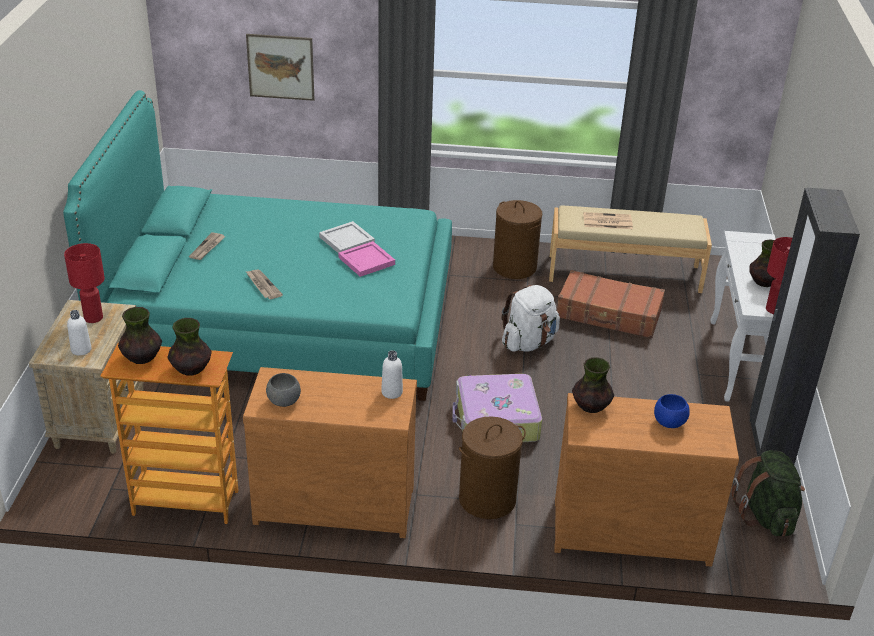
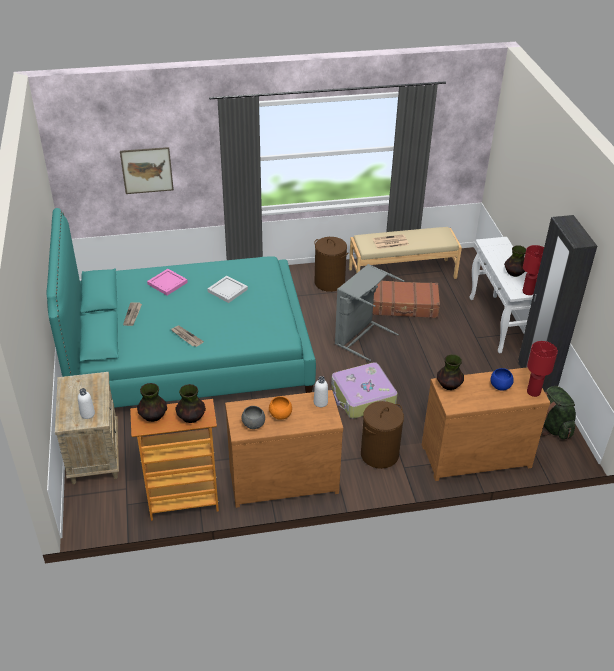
camera: 15 degrees left, 5 degrees up
red table lamp [64,243,105,323] -> red table lamp moved to [527,341,558,397]
pink tray [338,241,395,277] -> pink tray moved to [147,269,188,295]
white backpack [502,285,560,352] -> grey laundry basket [335,264,404,361]
none -> orange bowl [269,396,292,420]

